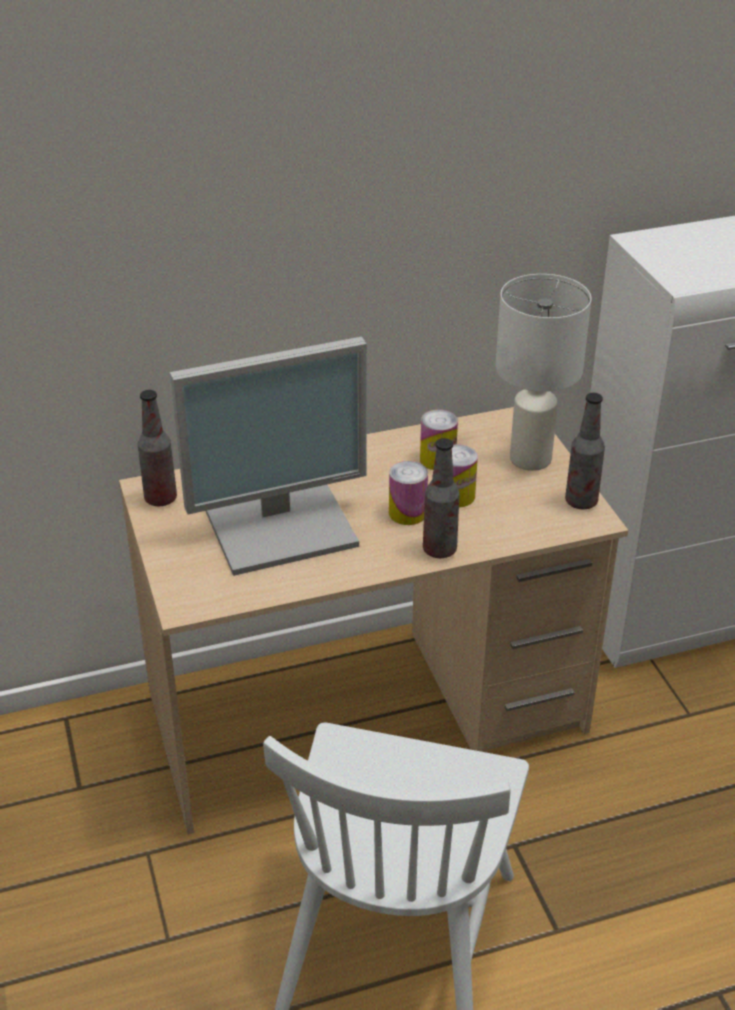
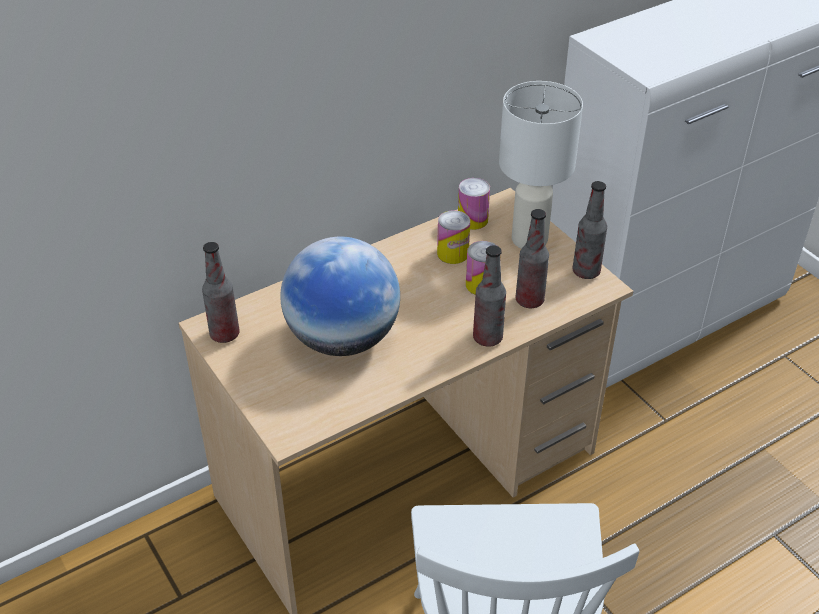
camera: 15 degrees left, 5 degrees up
monitor [170,337,367,576] -> globe [280,237,400,356]
can [389,461,428,525] -> can moved to [458,178,490,230]
none -> bottle [516,209,549,308]

